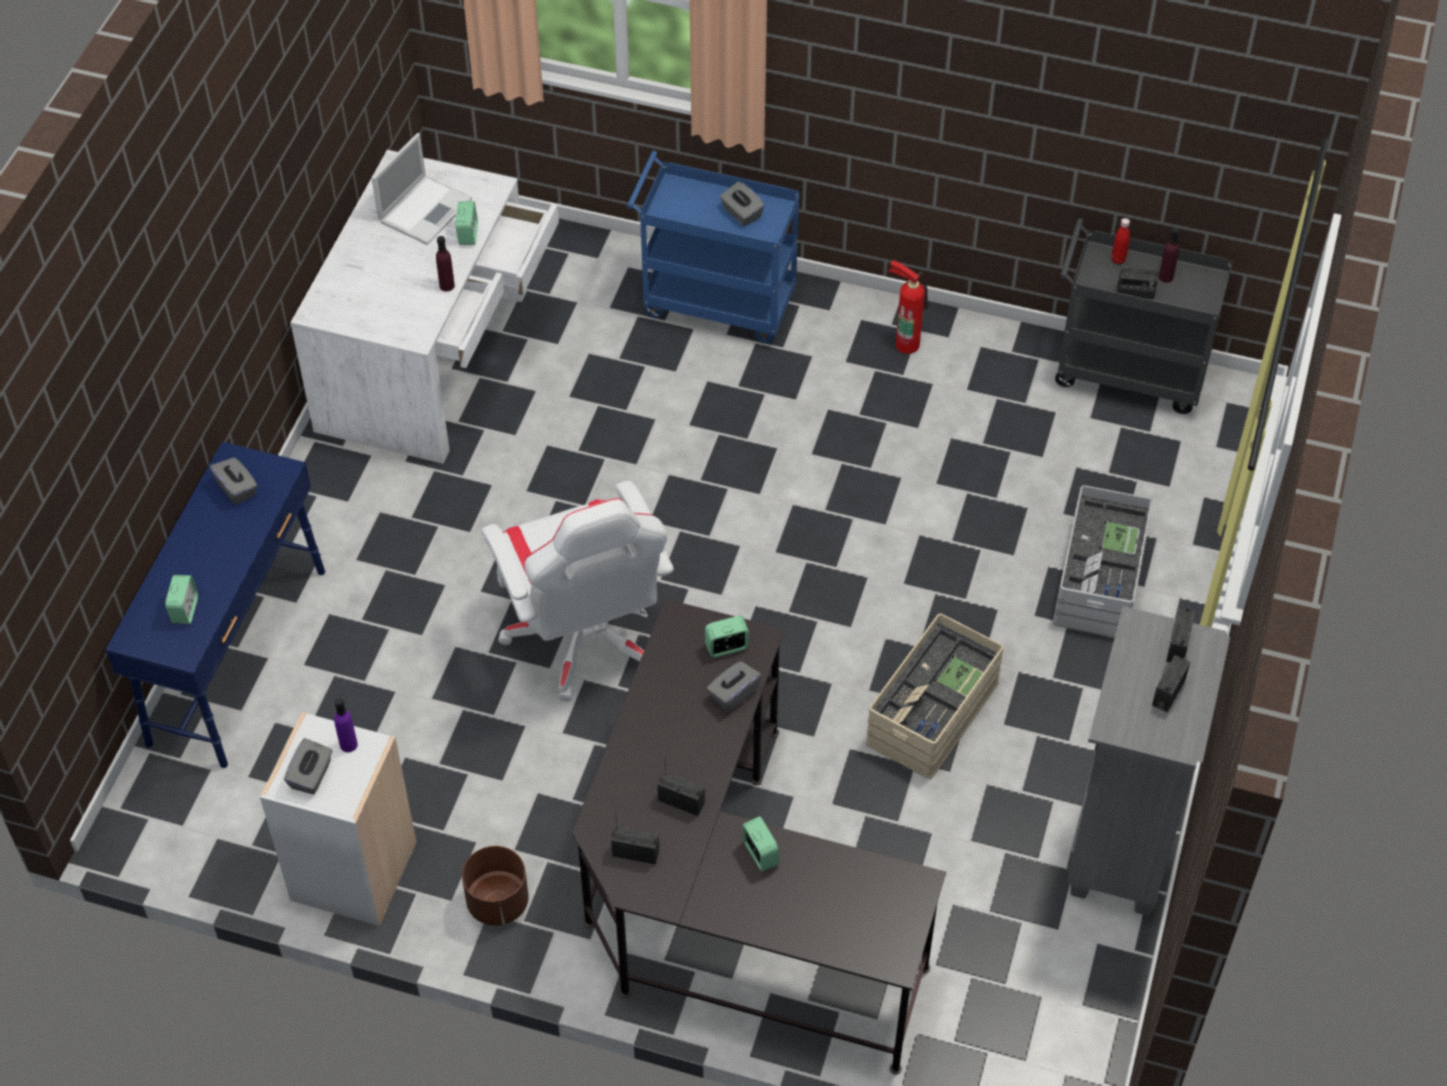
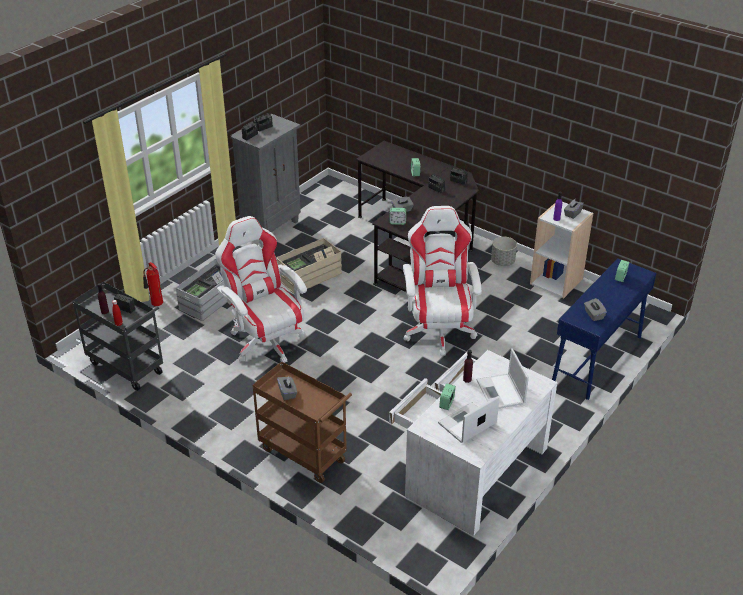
camera: 160 degrees left, 15 degrees down
brown planter [462,846,529,926] -> grey planter [491,237,517,266]
blue cart [627,151,799,344] -> brown cart [252,362,352,483]
fire extinguisher [888,260,928,354] -> fire extinguisher moved to [143,262,163,306]
none -> white office chair [215,216,307,363]
none -> laptop [477,348,529,409]

